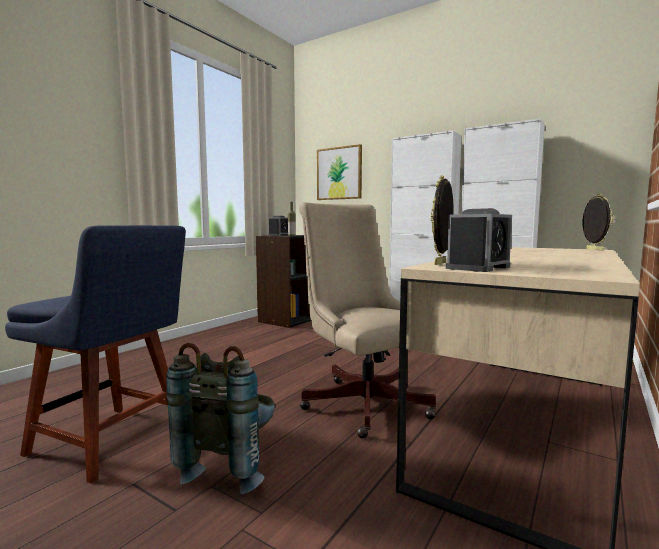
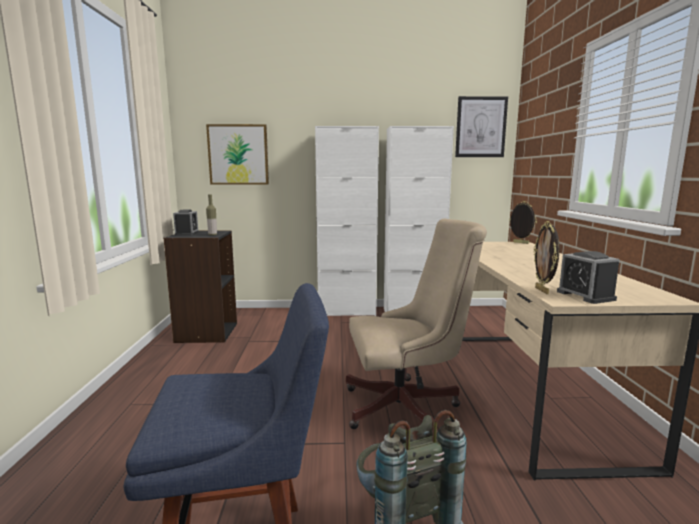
camera: 35 degrees left, 5 degrees up
beige office chair [299,202,436,439] -> beige office chair turned 150 degrees clockwise [346,219,487,434]
alarm clock [446,208,512,272] -> alarm clock turned 150 degrees clockwise [557,251,620,304]
none -> picture [455,96,508,157]

